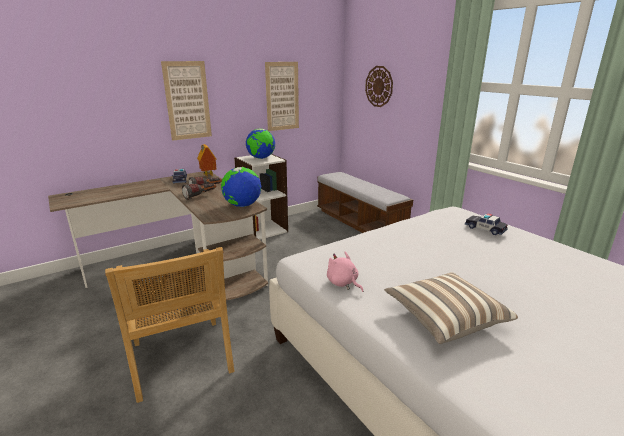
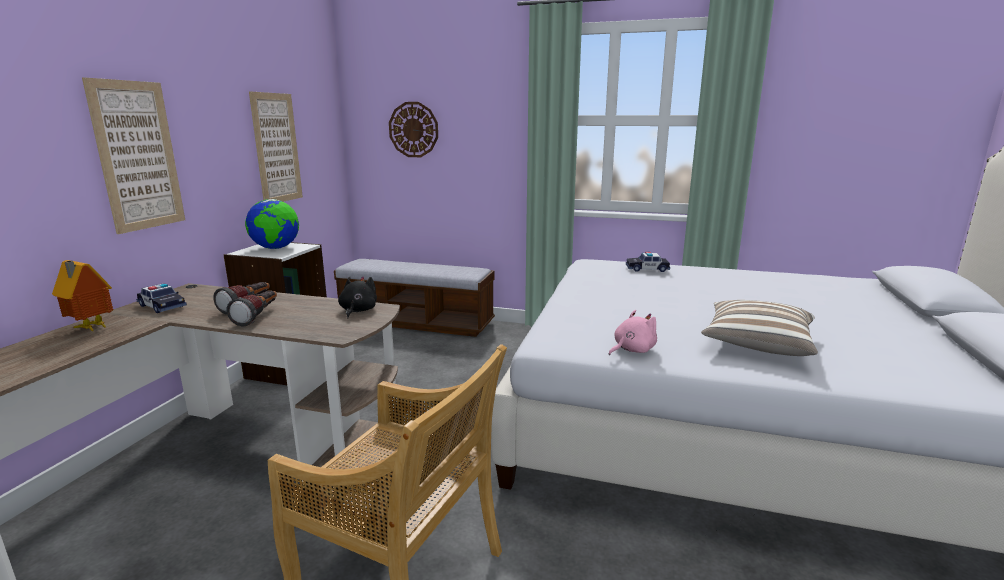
camera: 40 degrees left, 5 degrees down
toy house [197,144,217,177] -> toy house moved to [52,260,113,332]
globe [221,167,261,207] -> black plush toy [338,276,377,318]
pink plush toy [327,252,363,292] -> pink plush toy turned 135 degrees clockwise [609,310,657,355]

